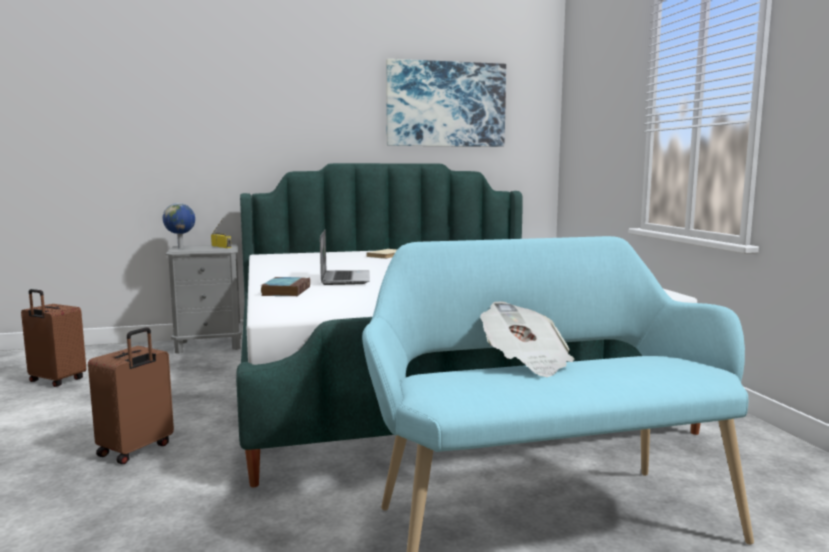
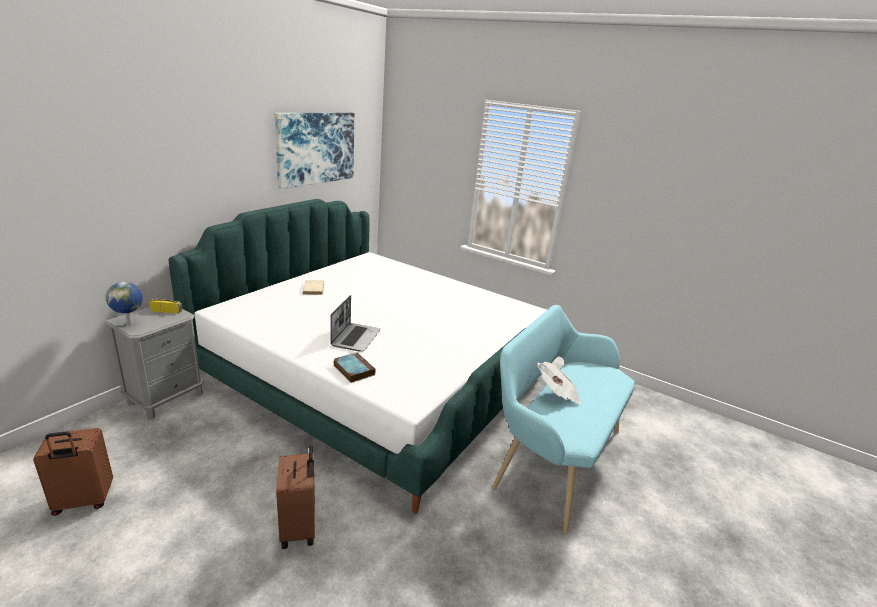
camera: 45 degrees left, 15 degrees up
laptop [320,230,370,285] -> laptop turned 60 degrees clockwise [330,295,381,352]

